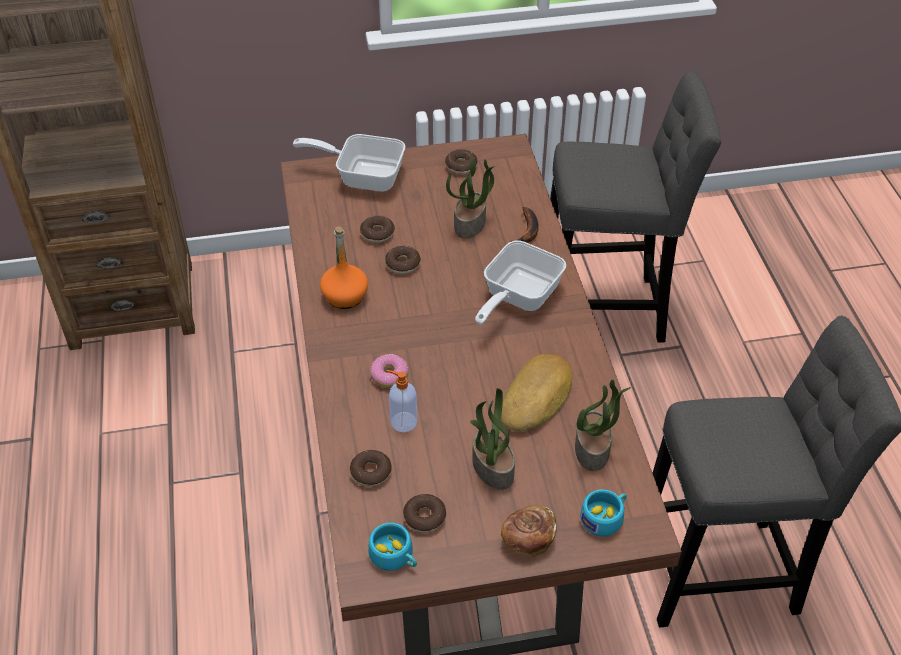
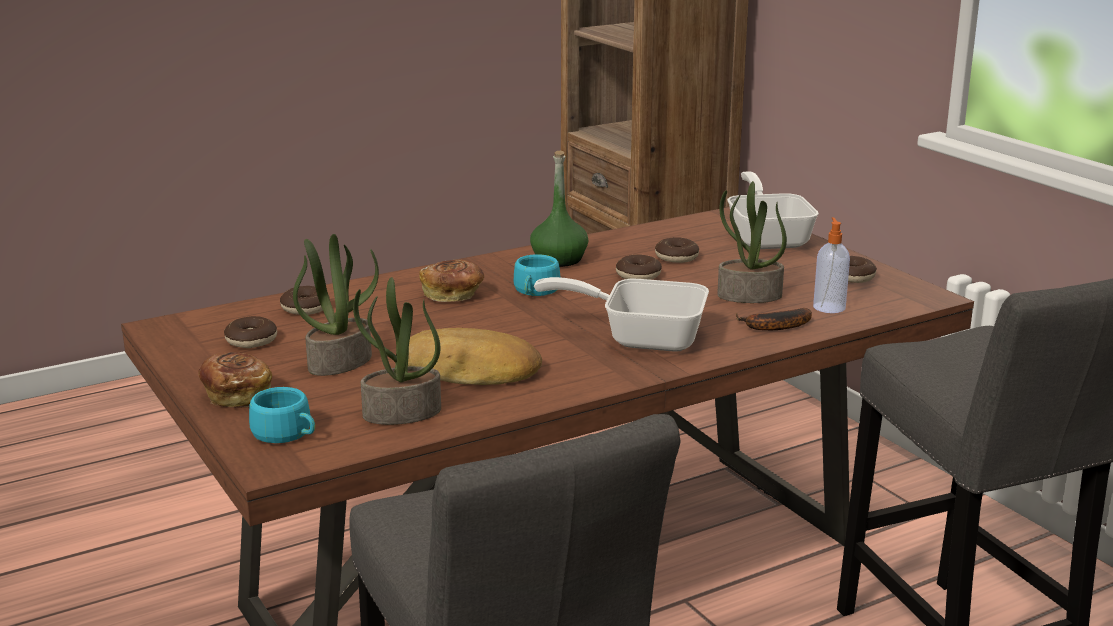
camera: 70 degrees right, 25 degrees down
orange bottle [320,226,368,309] -> green bottle [530,151,588,267]
turquoise cup [368,523,417,571] -> turquoise cup moved to [514,254,560,296]
donut [370,354,409,388] -> bread [419,260,484,302]
soap dispenser [386,370,417,432] -> soap dispenser moved to [813,217,850,313]

